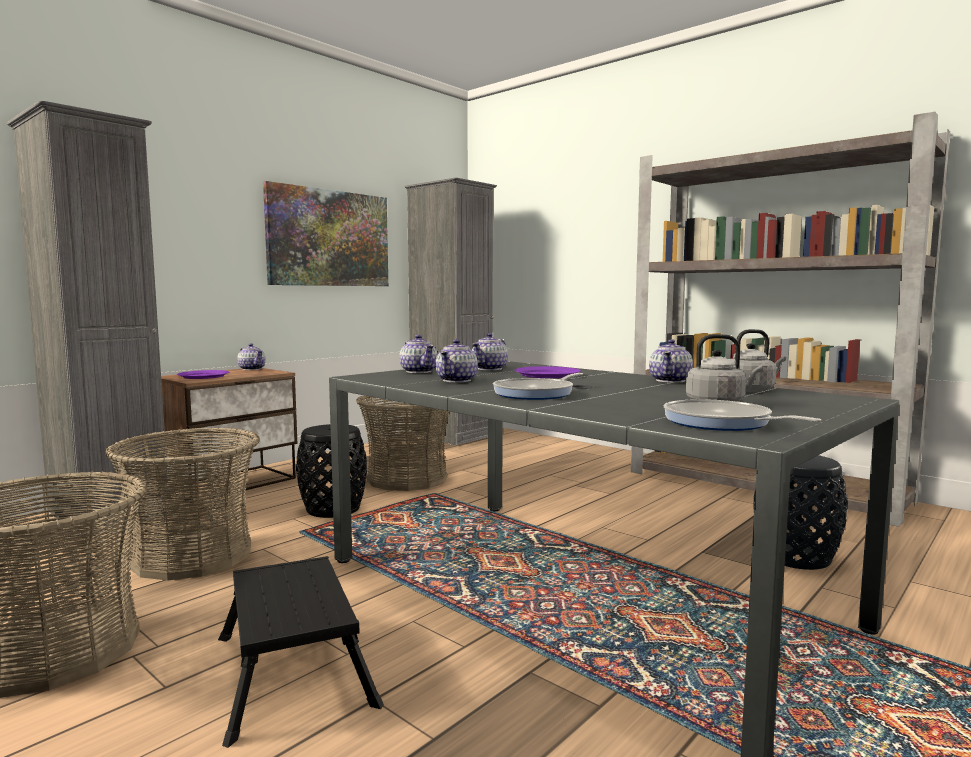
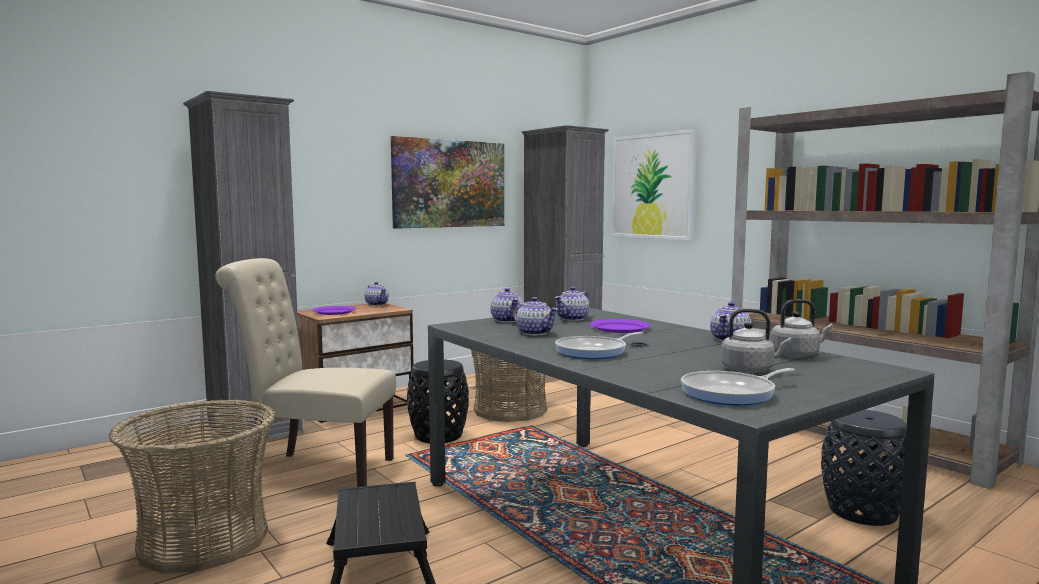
camera: 10 degrees right, 0 degrees up
basket [105,428,260,581] -> beige chair [215,258,396,487]
teapot [436,339,478,382] -> teapot turned 75 degrees counterclockwise [513,297,558,335]
frying pan [664,399,821,431] -> frying pan turned 90 degrees counterclockwise [681,368,795,405]
none -> picture [611,129,697,240]

